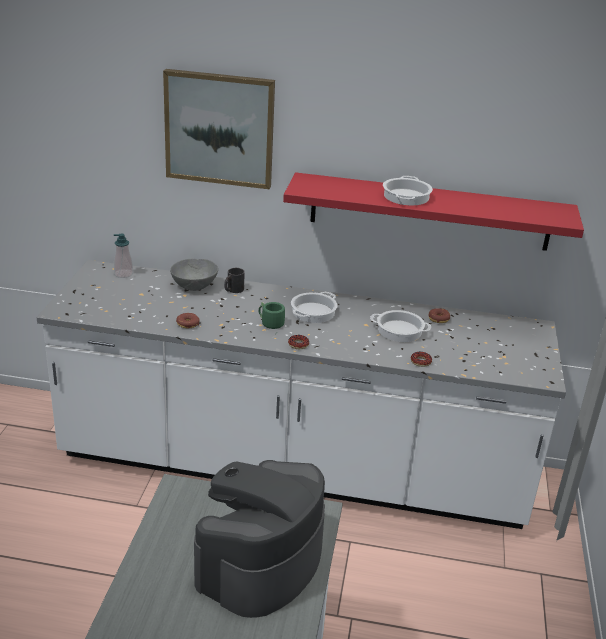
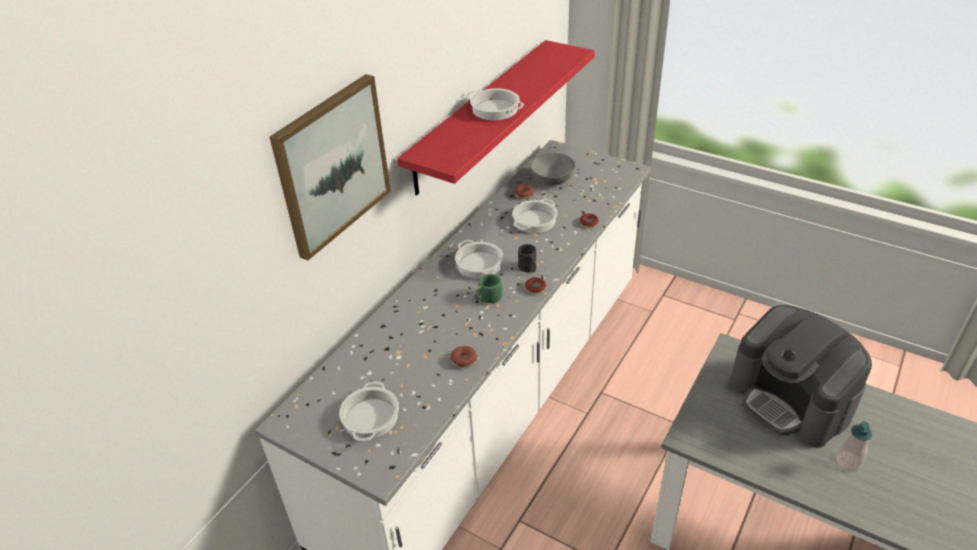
camera: 65 degrees left, 10 degrees up
soap dispenser [114,233,133,278] -> soap dispenser moved to [836,421,872,471]
grey bowl [170,259,218,291] -> grey bowl moved to [530,153,575,186]
black mug [224,268,245,293] -> black mug moved to [518,244,537,272]
none -> cooking pot [339,381,399,441]

